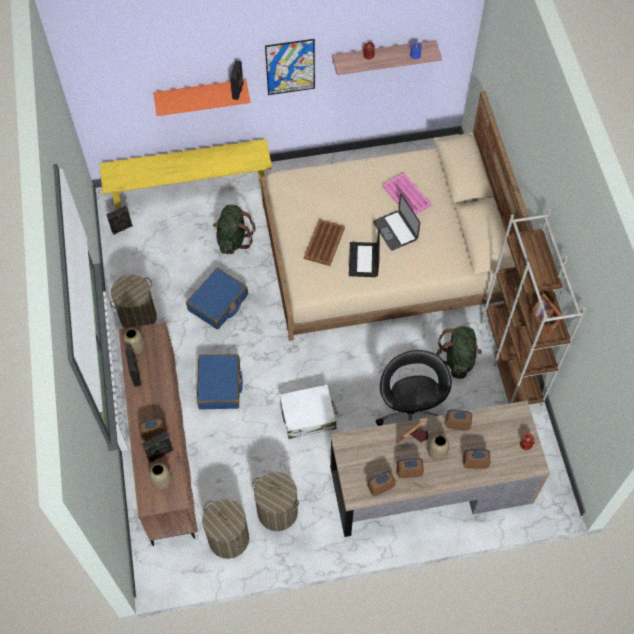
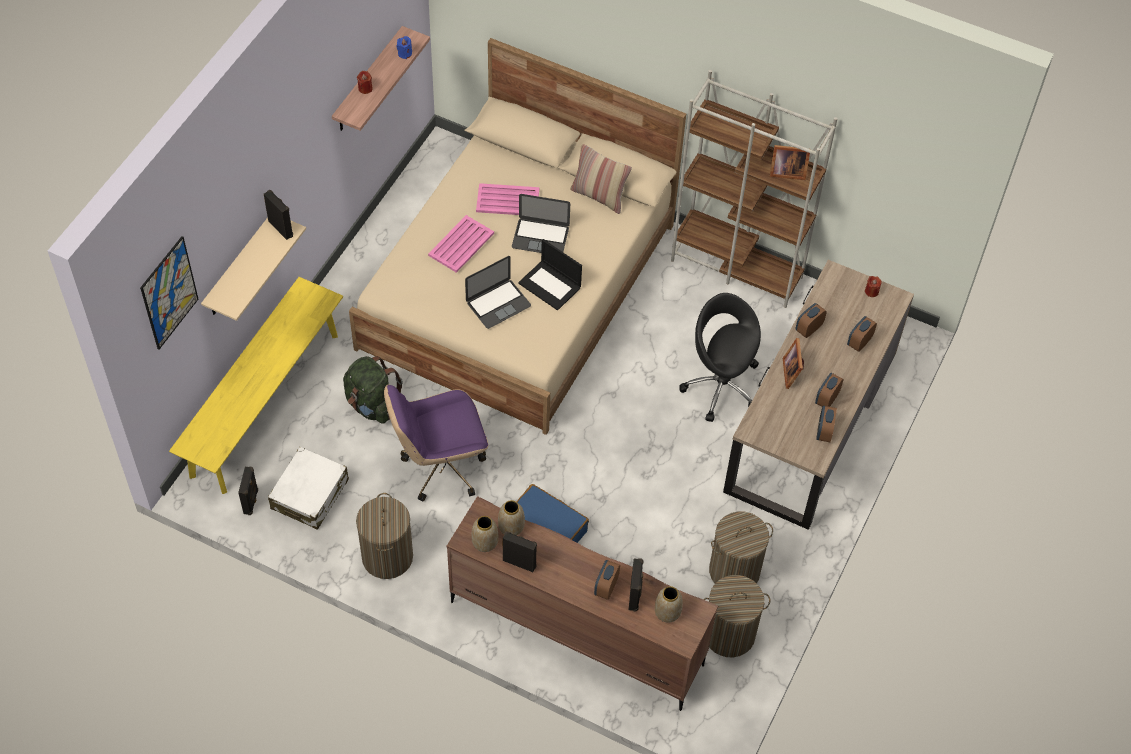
camera: 55 degrees left, 5 degrees down
orange shelf [153,79,251,116] -> beige shelf [201,218,306,321]
blue suitcase [186,268,248,329] -> purple office chair [384,384,488,502]
picture [265,39,315,95] -> picture moved to [140,236,198,350]
white suitcase [280,384,337,439] -> white suitcase moved to [268,447,349,530]
brown tray [304,219,345,266] -> laptop [465,256,531,329]
vase [427,435,449,461] -> vase moved to [498,500,525,535]
green backpack [436,326,482,379] -> none
none -> pink tray [428,215,494,273]
none -> pillow [570,144,632,214]

